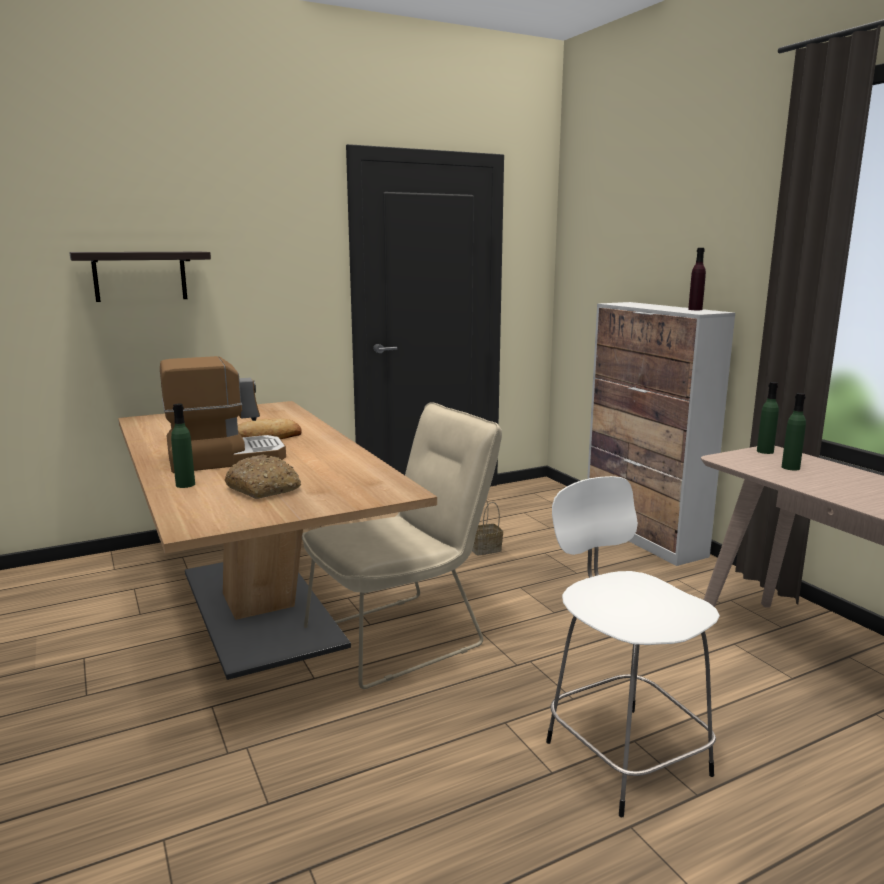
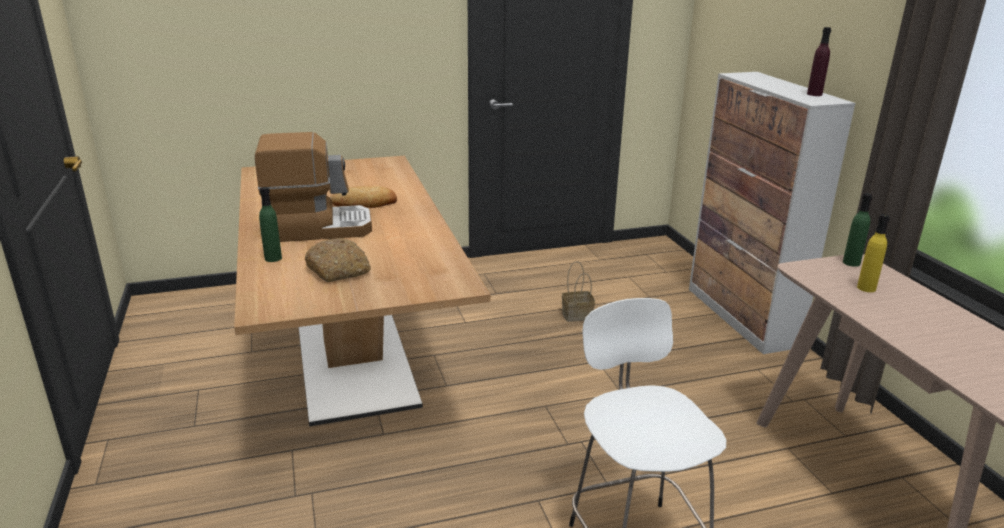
camera: 10 degrees right, 10 degrees up
shelf [70,252,211,302] -> none
beige chair [302,402,502,689] -> none
green bottle [782,393,806,470] -> yellow bottle [857,214,890,292]

